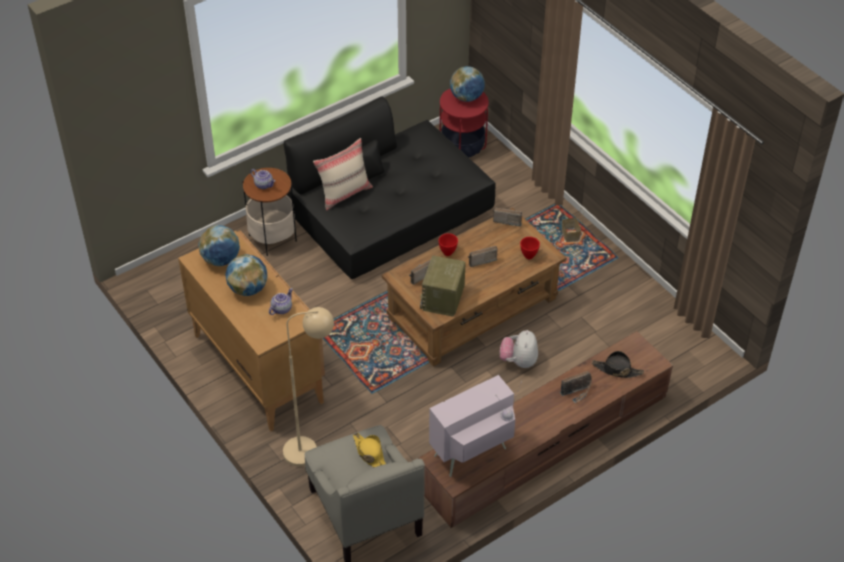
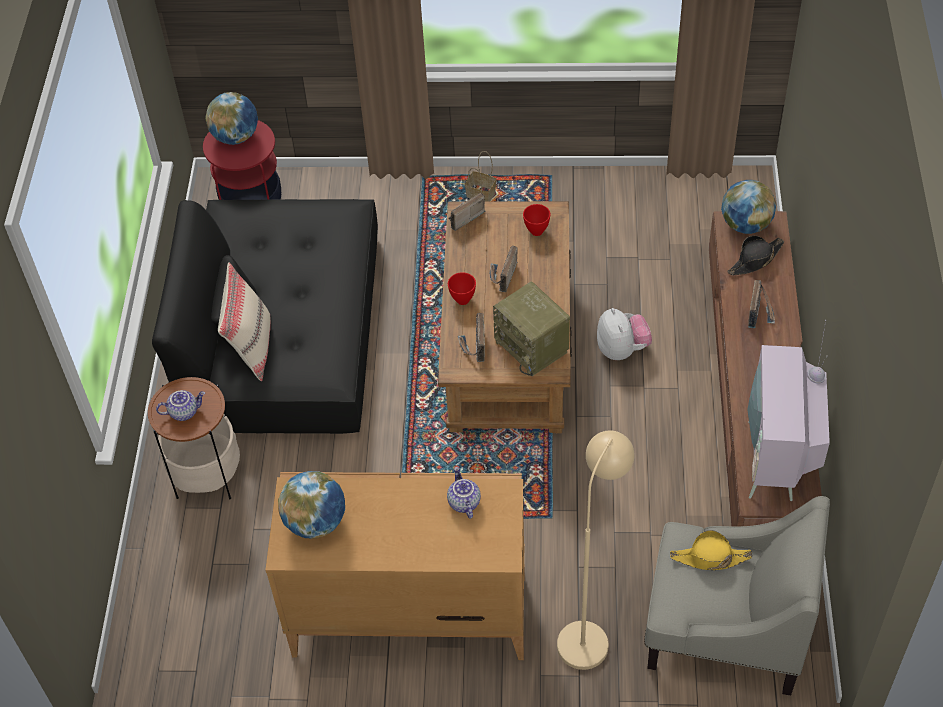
camera: 50 degrees left, 5 degrees up
globe [225,254,268,296] -> globe moved to [721,180,776,234]
plush toy [500,330,538,368] -> plush toy turned 150 degrees counterclockwise [597,308,652,360]

